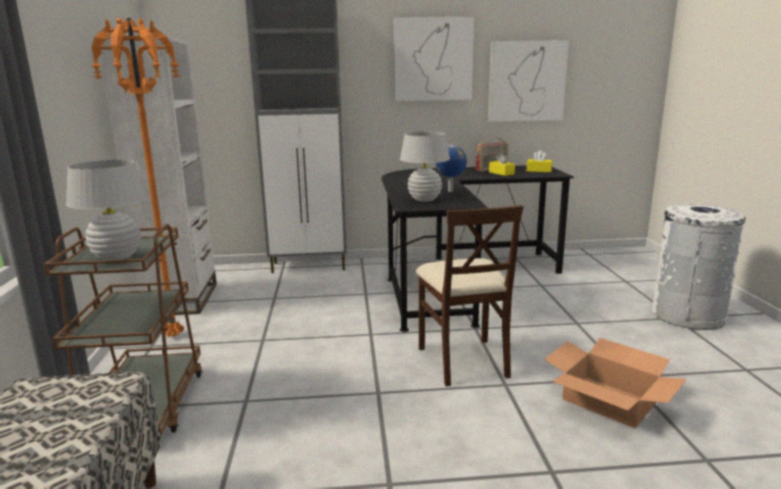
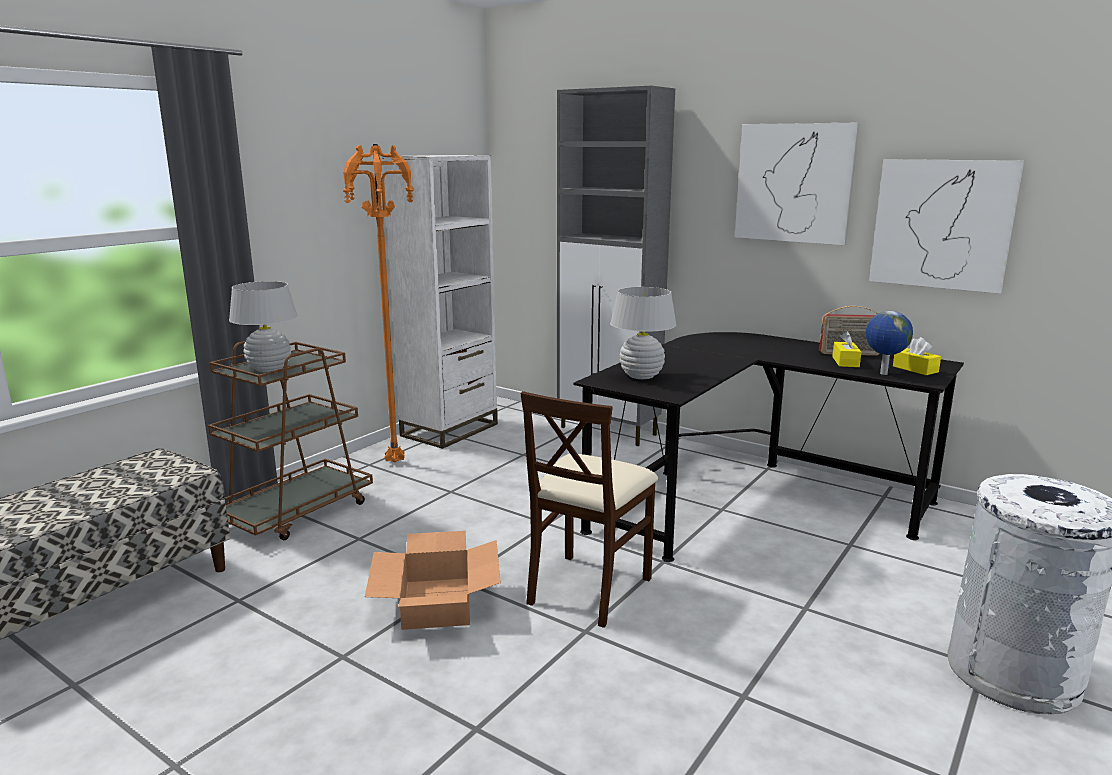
camera: 40 degrees right, 0 degrees up
globe [435,145,467,192] -> globe moved to [865,311,913,375]
cardboard box [544,338,687,428] -> cardboard box moved to [365,531,501,630]

